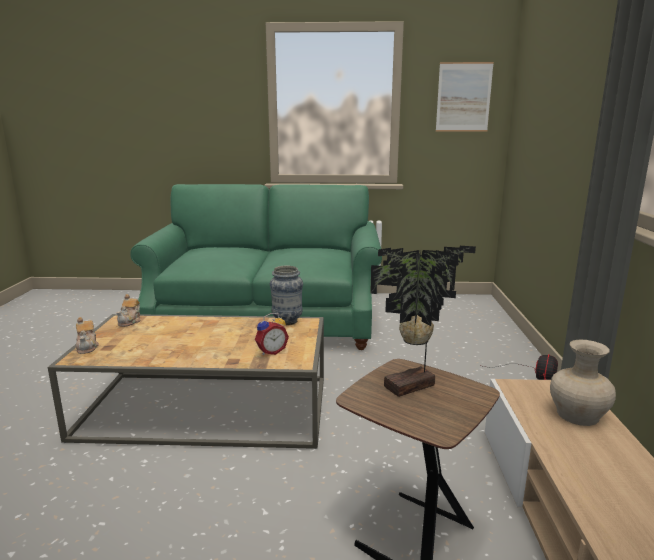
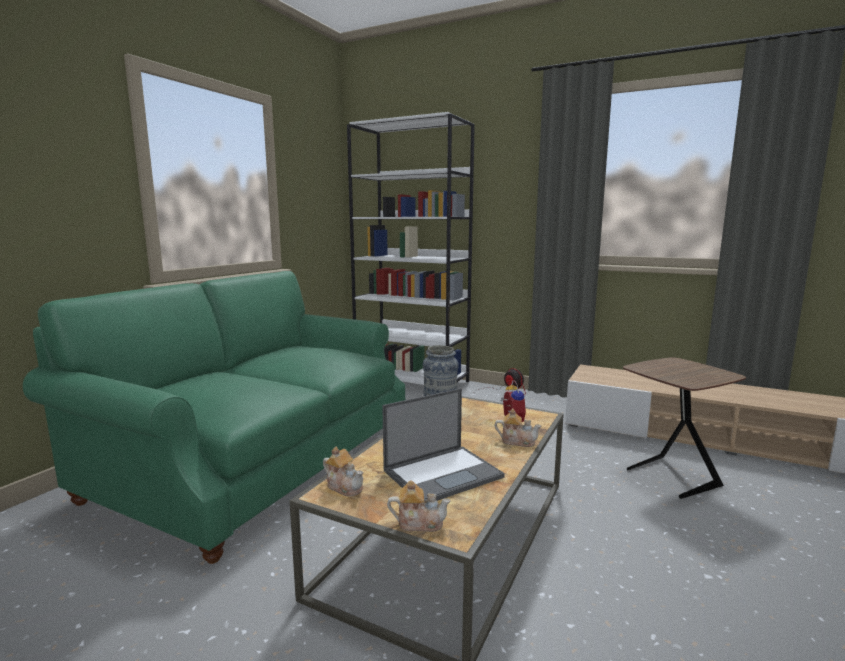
camera: 65 degrees left, 5 degrees down
potted plant [370,246,476,397] -> none
picture [436,62,494,132] -> none
beige vase [550,340,616,426] -> none
none -> white bookcase [347,112,475,385]
none -> laptop [382,388,505,501]
none -> teapot [495,408,541,447]

